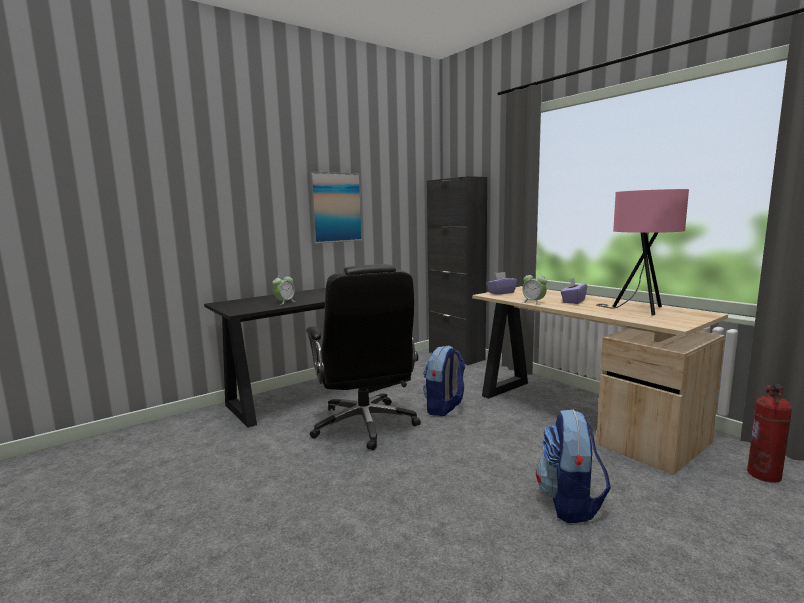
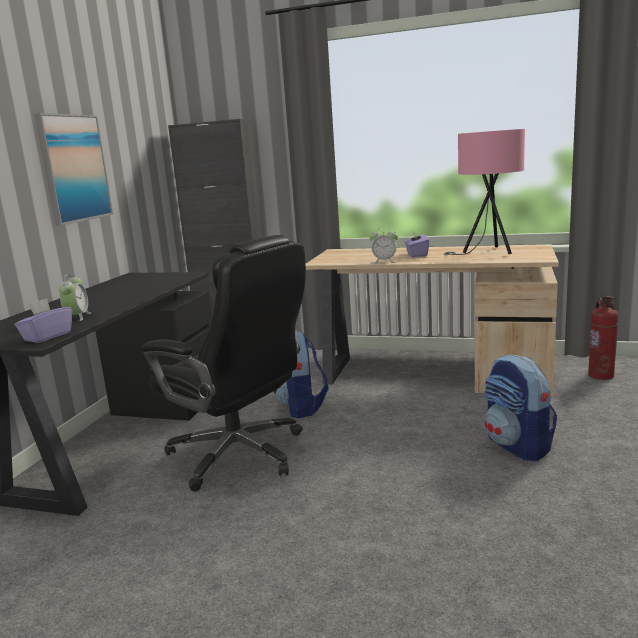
camera: 35 degrees left, 5 degrees up
purple tissue box [486,272,517,295] -> purple tissue box moved to [15,298,72,343]

